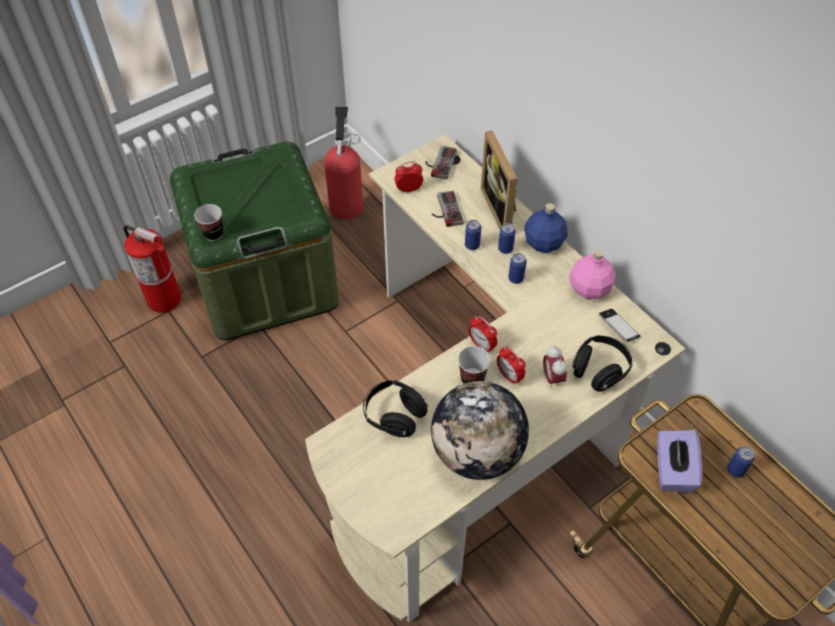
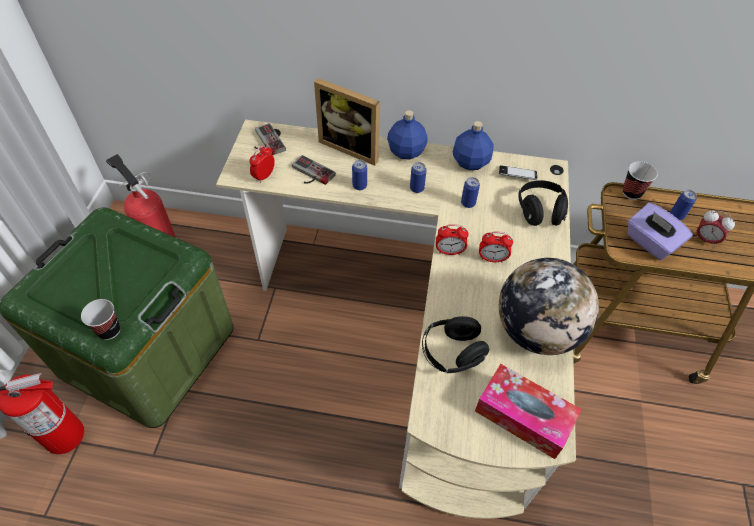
camera: 45 degrees left, 0 degrees up
cup [458,346,491,384] -> cup moved to [623,161,658,200]
can [498,223,516,254] -> can moved to [461,177,480,208]
alarm clock [543,346,567,389] -> alarm clock moved to [694,211,735,247]
pink bottle [570,250,616,299] -> blue bottle [453,121,494,170]
none -> tissue box [475,364,582,459]

